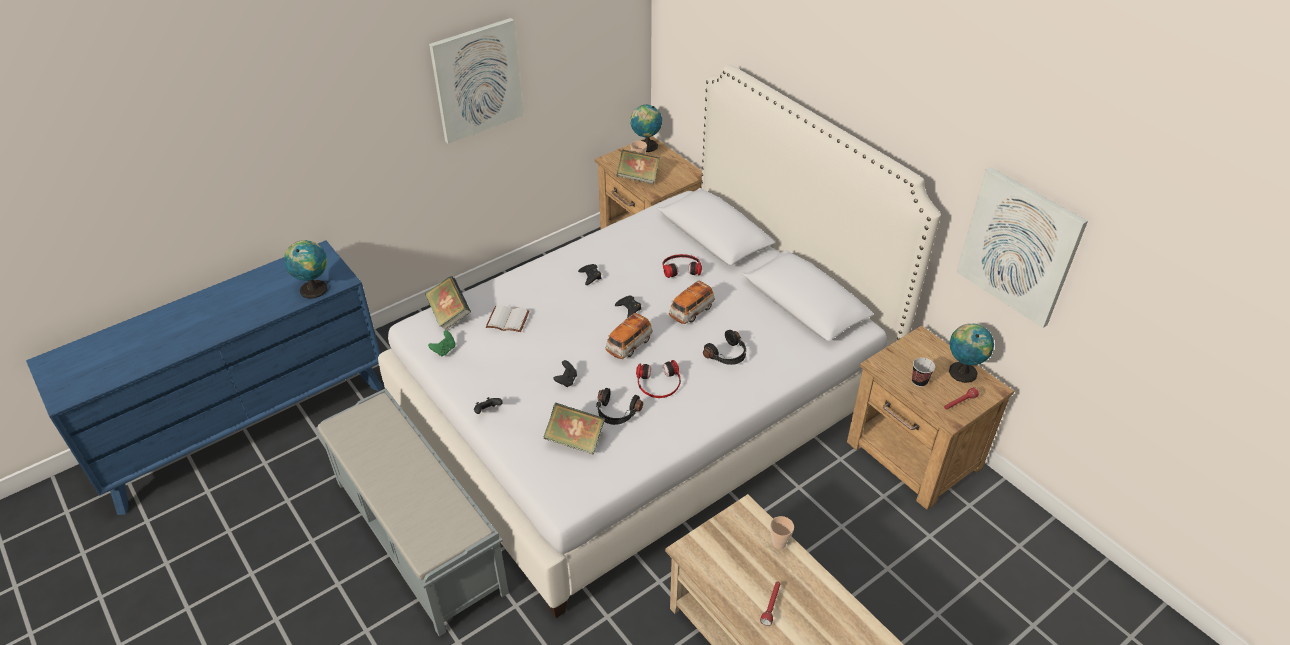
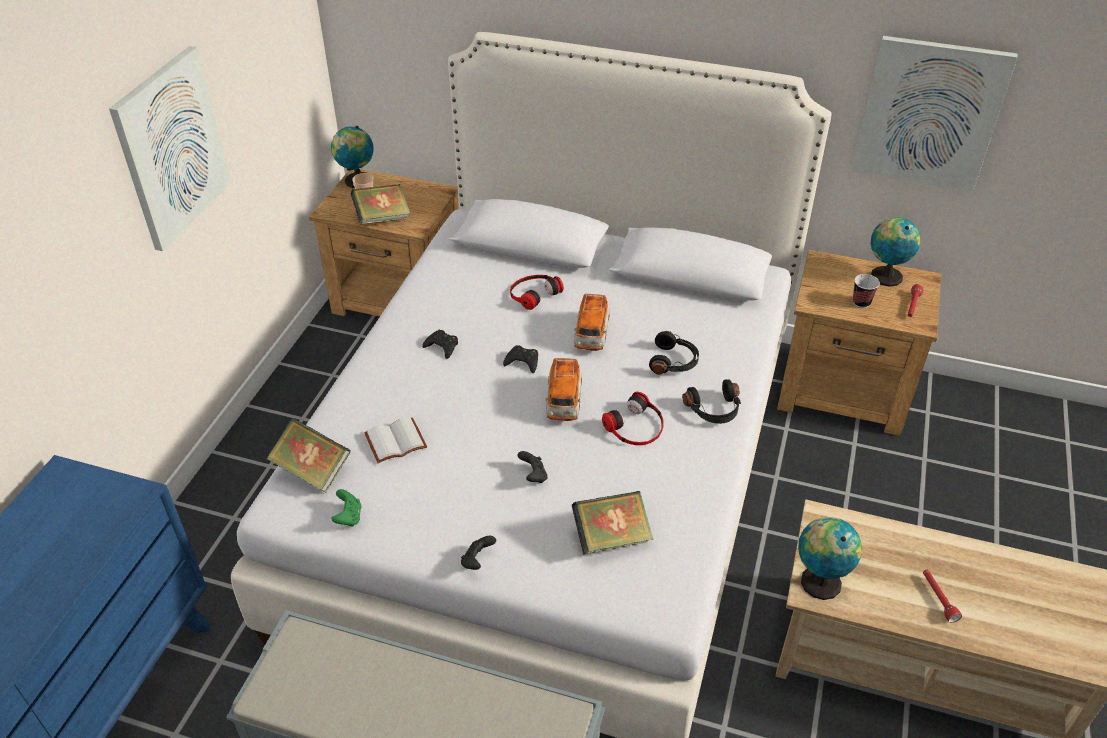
camera: 35 degrees left, 0 degrees up
globe [284,240,327,299] -> globe moved to [798,517,862,600]
black headphones [596,388,643,425] -> black headphones moved to [682,379,741,424]
cup [770,516,794,549] -> none

